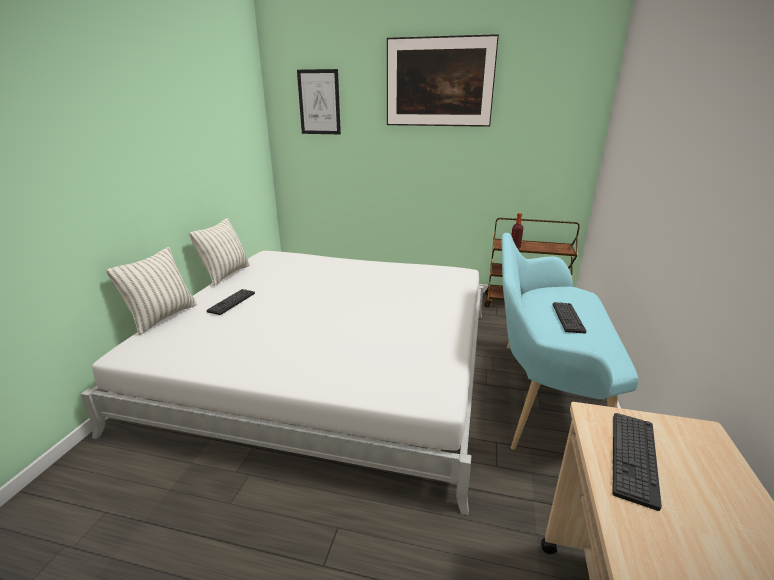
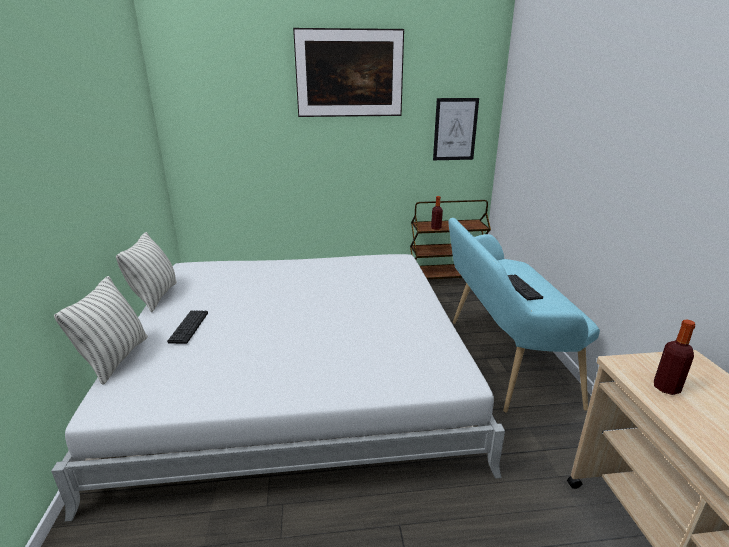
camera: 20 degrees left, 0 degrees up
picture [297,69,341,134] -> picture moved to [433,98,479,160]
keyboard [613,413,662,511] -> bottle [654,319,695,395]

